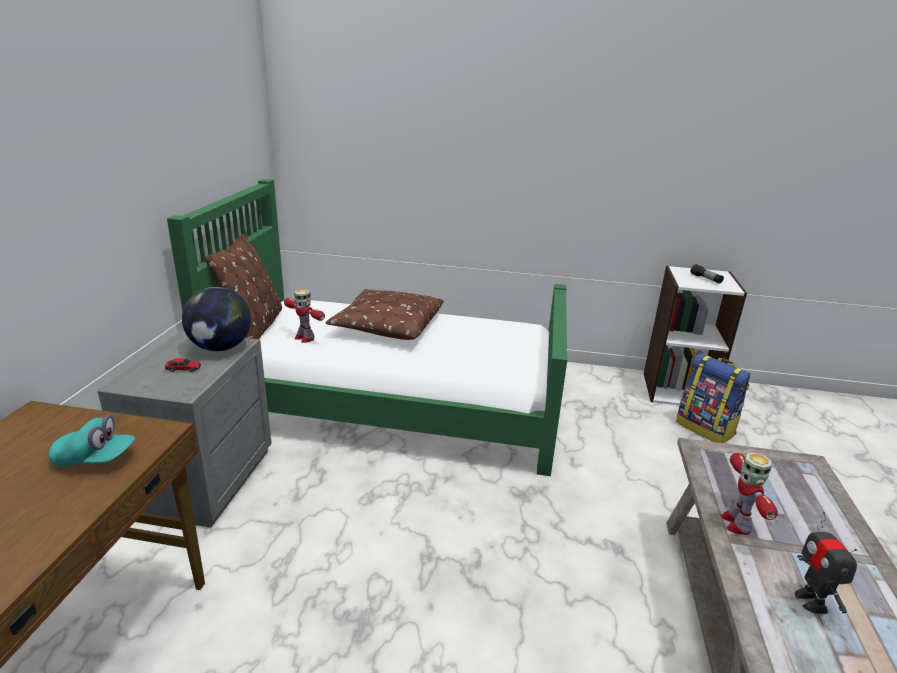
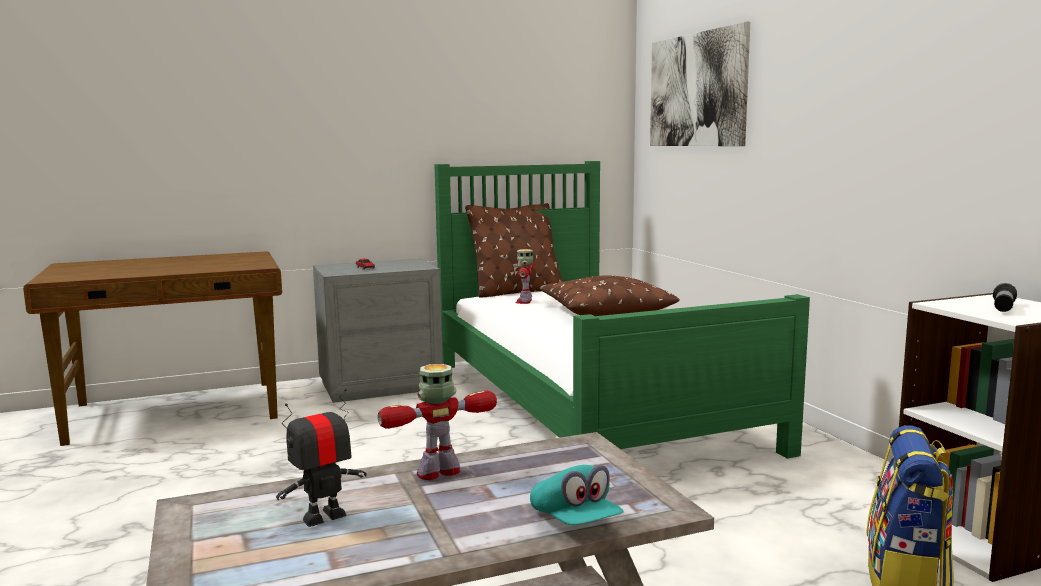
camera: 60 degrees right, 15 degrees down
turquoise cap [48,415,135,467] -> turquoise cap moved to [530,465,624,525]
globe [182,287,251,351] -> none
none -> picture [650,22,750,146]

